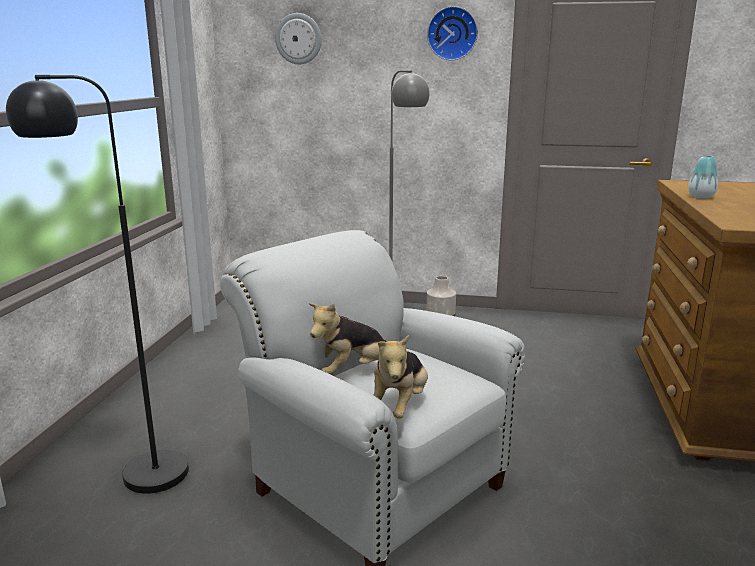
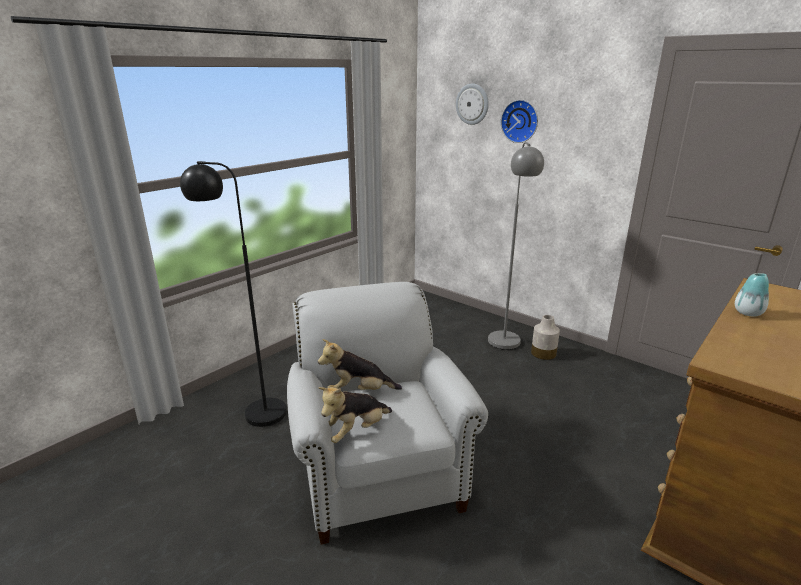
camera: 30 degrees right, 5 degrees up
wall clock [427,6,478,60] -> wall clock moved to [501,100,538,143]

